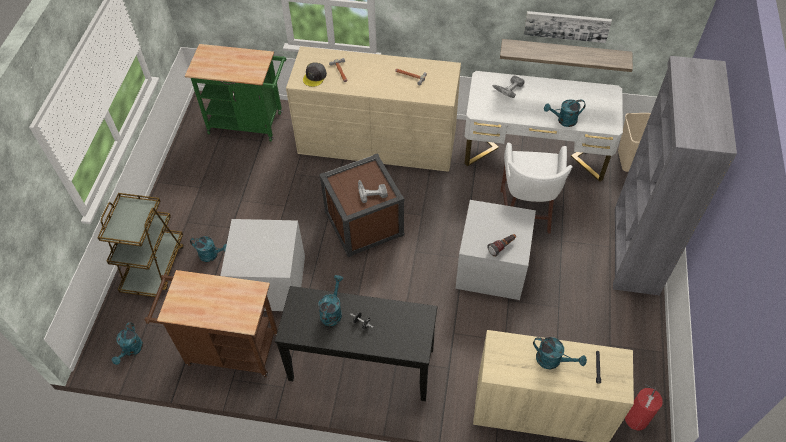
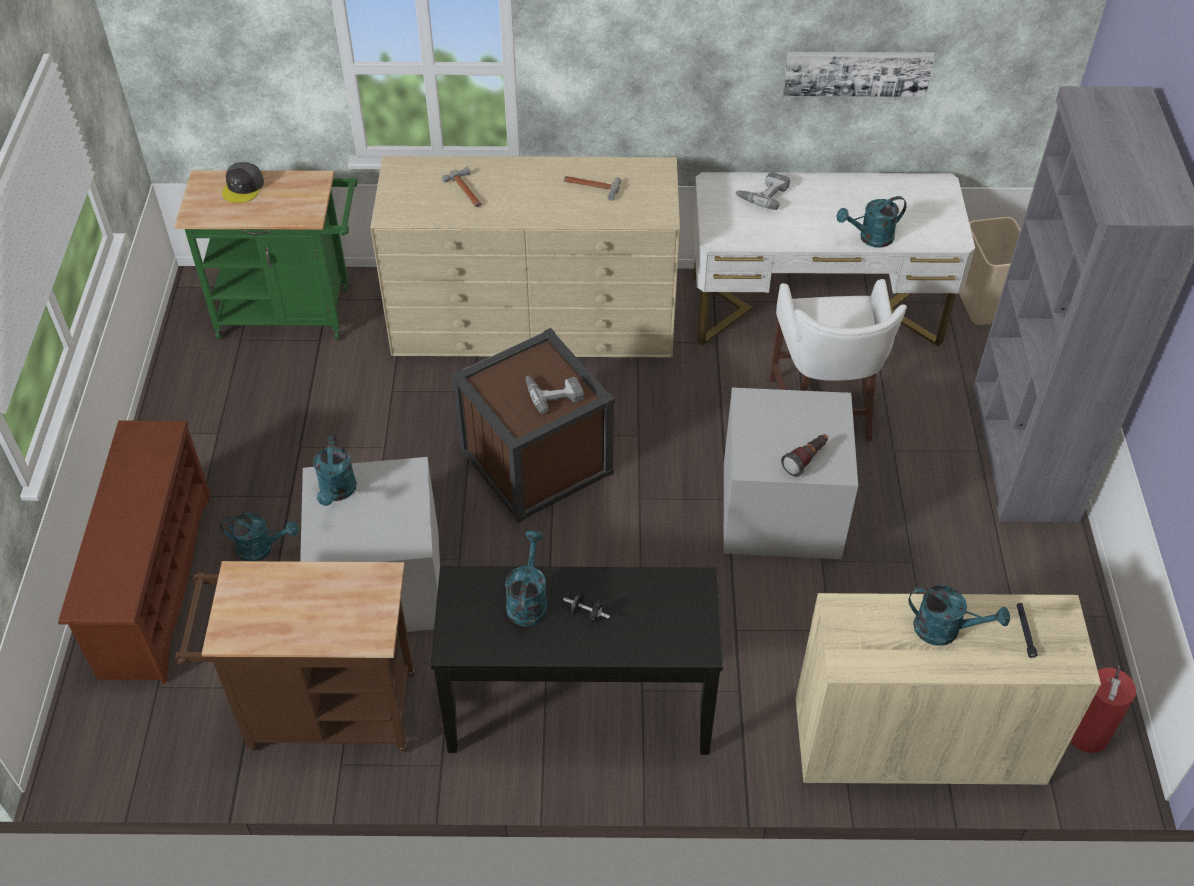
camera: 10 degrees left, 5 degrees down
brown cart [97,193,184,297] -> brown shoe rack [58,420,210,684]
turquoise watering can [112,322,143,365] -> turquoise watering can moved to [313,436,357,506]
grey cap [303,62,327,87] -> grey cap moved to [222,162,264,203]
shelf [500,39,633,72] -> none

